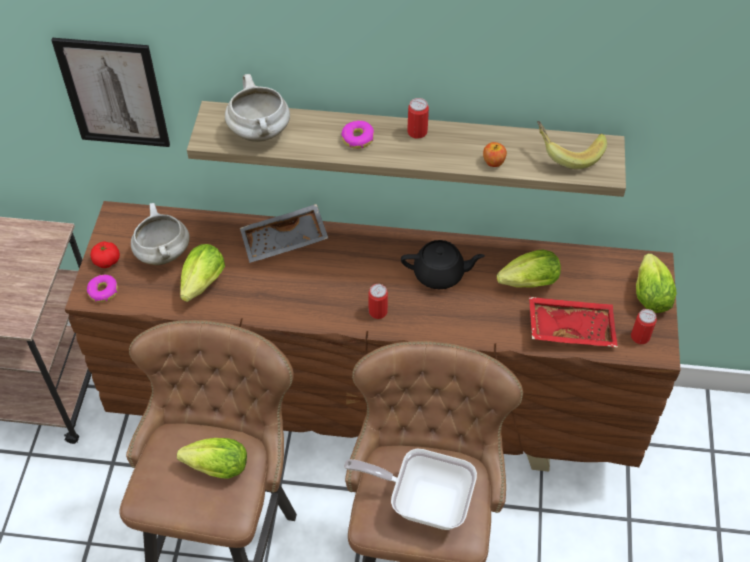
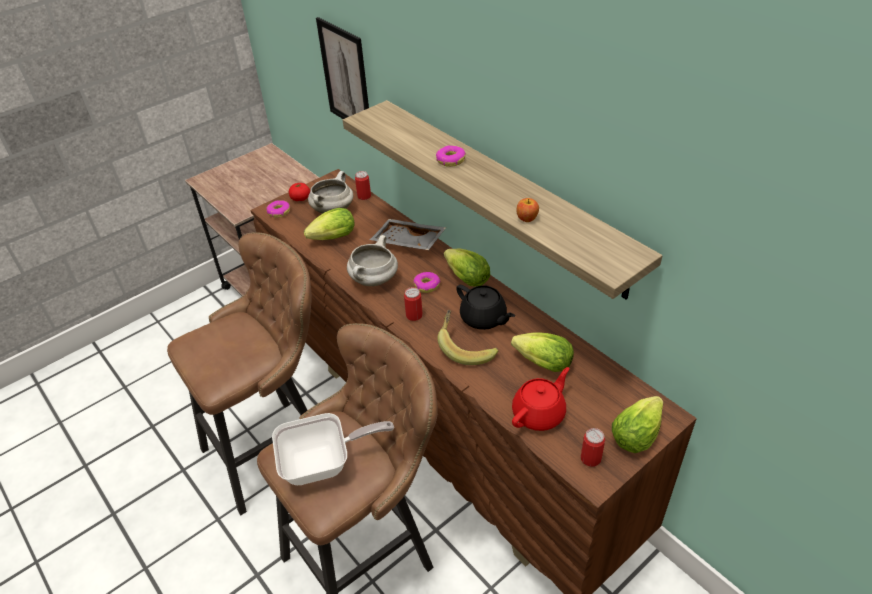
camera: 45 degrees right, 10 degrees down
lettuce [177,438,247,479] -> lettuce moved to [444,249,490,287]
white cooking pot [225,74,290,142] -> white cooking pot moved to [347,235,398,286]
frying pan [344,448,477,530] -> frying pan turned 105 degrees clockwise [272,413,394,485]
can [407,98,429,139] -> can moved to [355,171,371,200]
red tray [529,297,618,347] -> red teapot [512,367,570,431]
banana [537,121,607,169] -> banana moved to [437,310,498,365]
none -> donut [414,272,441,293]

